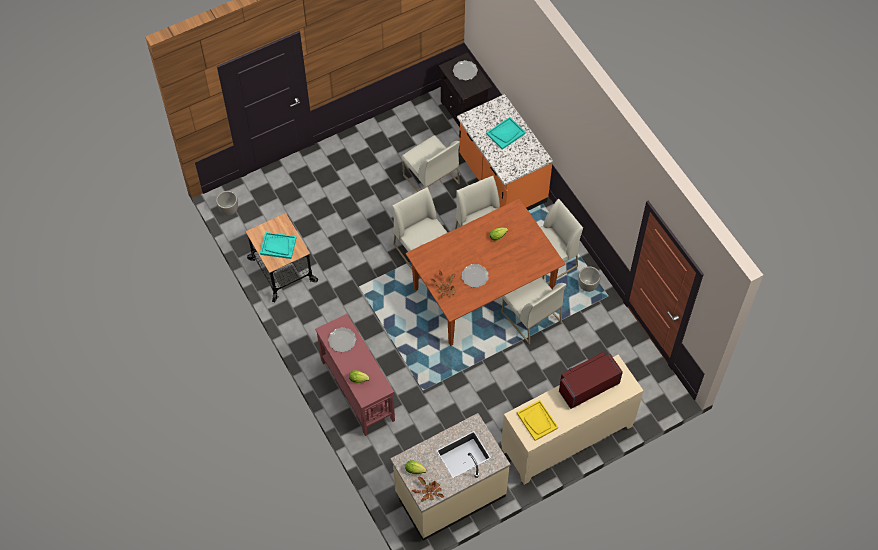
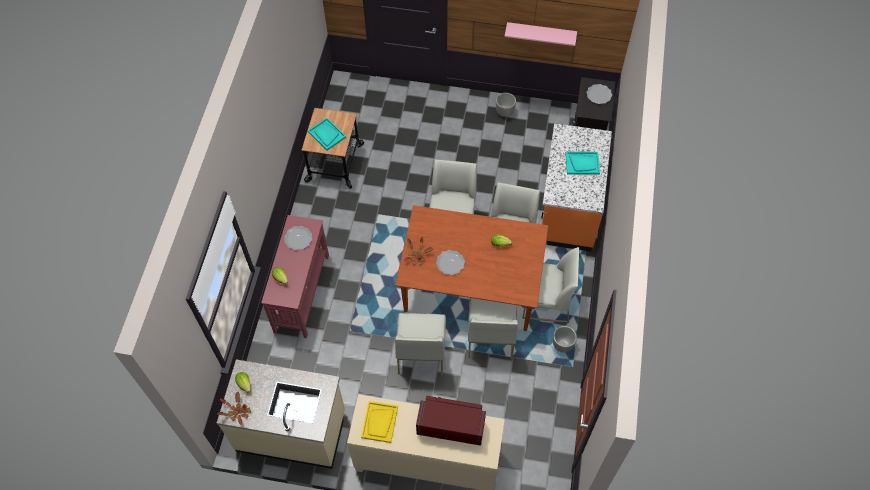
camera: 40 degrees right, 0 degrees up
planter [216,191,238,216] -> planter moved to [496,93,516,117]
white chair [402,135,460,192] -> white chair moved to [395,313,446,376]
none -> pink shelf [505,22,577,46]

